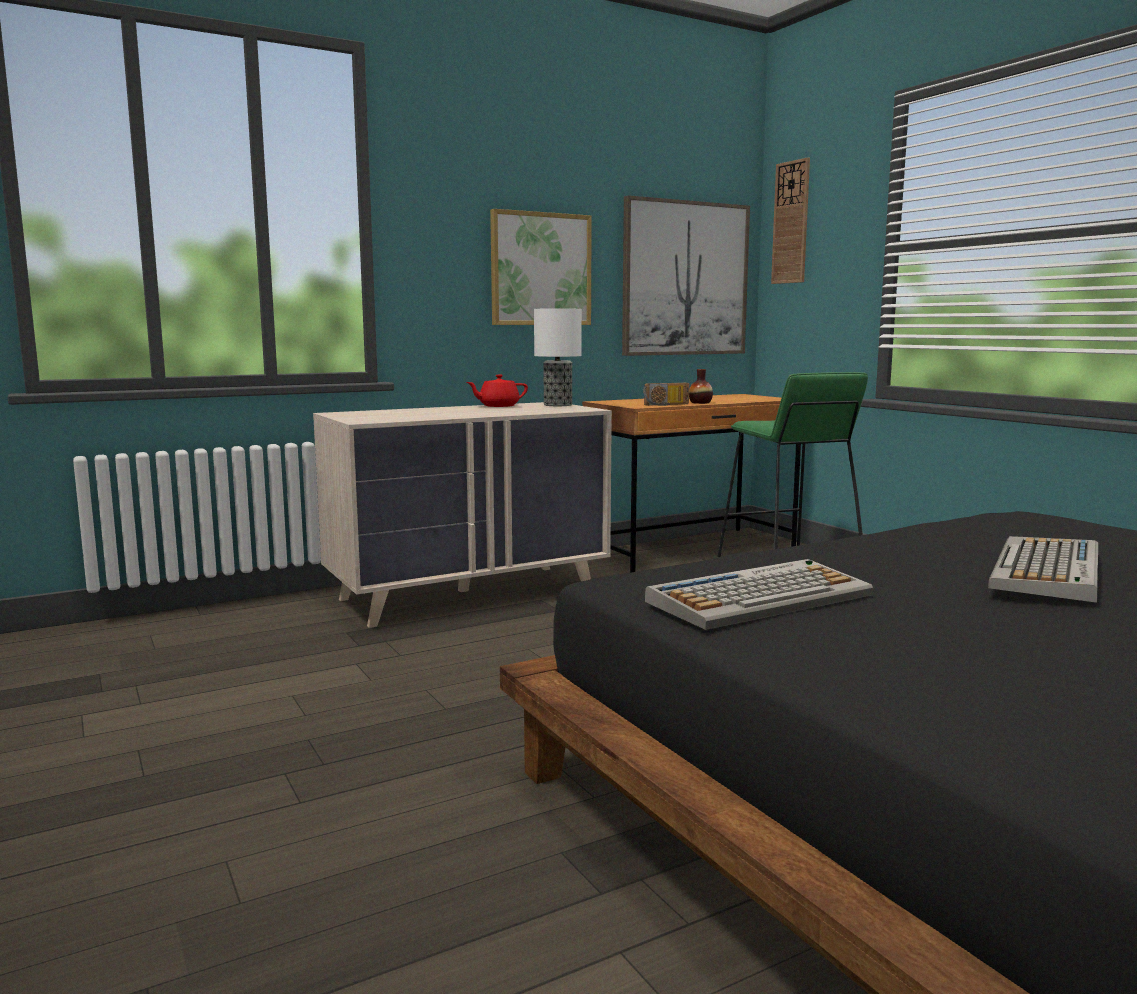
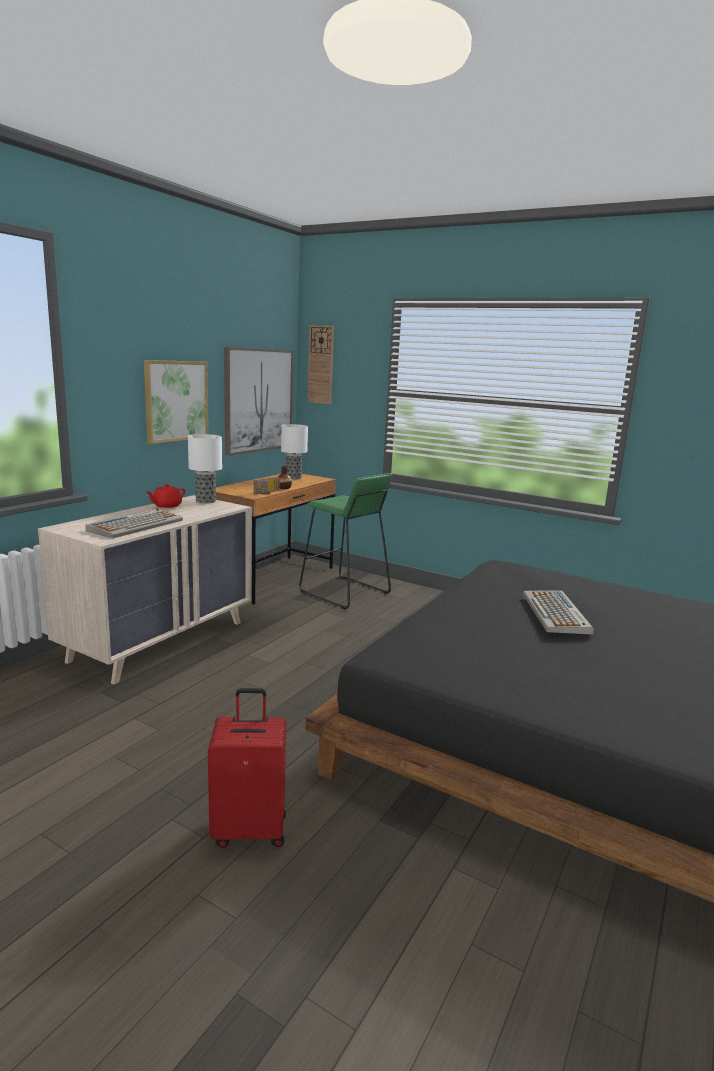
camera: 30 degrees left, 5 degrees up
keyboard [645,559,873,630] -> keyboard moved to [86,509,183,538]
none -> red suitcase [208,688,286,848]
none -> table lamp [281,424,308,480]

